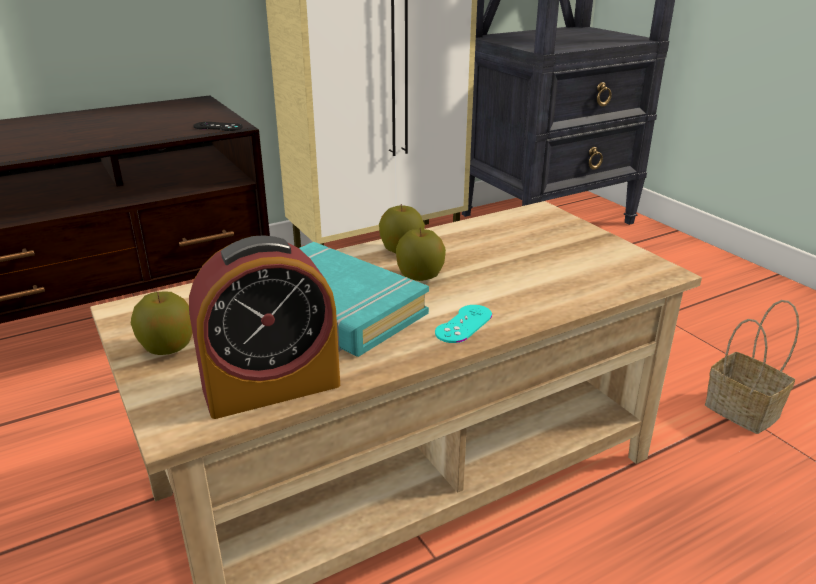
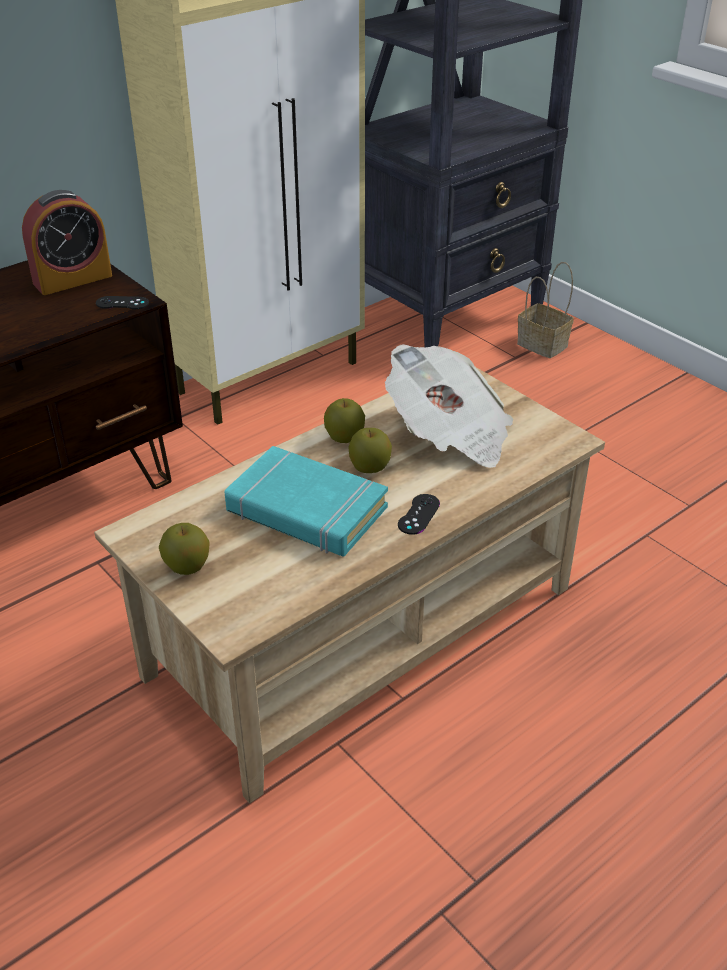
camera: 10 degrees left, 10 degrees up
alarm clock [189,235,340,419] -> alarm clock moved to [22,190,112,295]
turquoise game controller [435,305,492,343] -> black game controller [398,494,440,535]
basket [705,300,799,434] -> basket moved to [517,262,574,358]
none -> newspaper [385,344,513,468]

